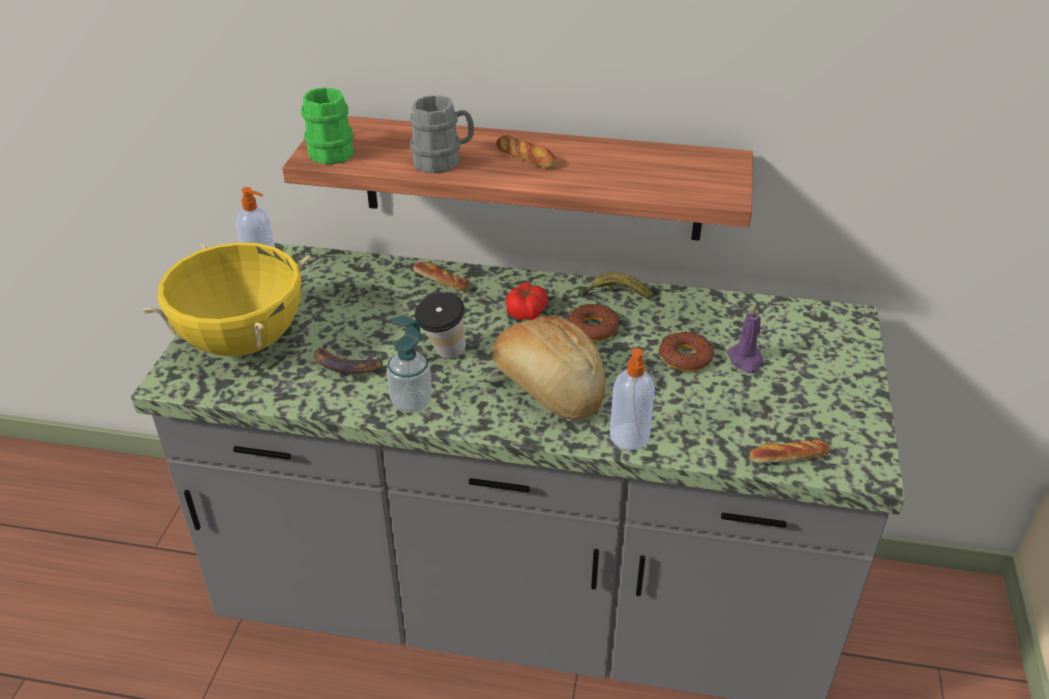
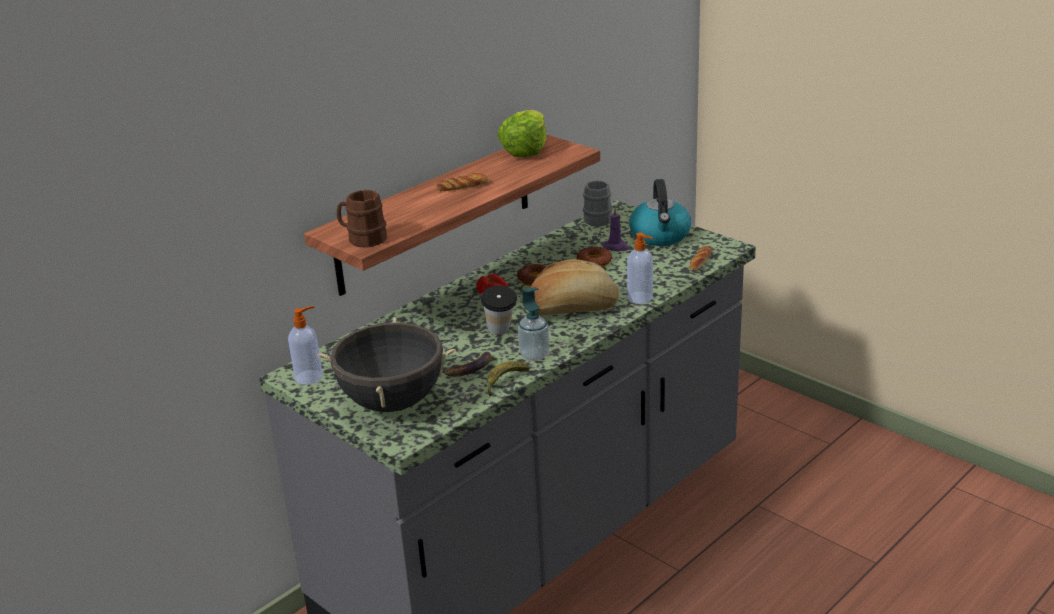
camera: 55 degrees left, 10 degrees down
yellow cooking pot [142,242,312,356] -> black cooking pot [317,318,456,412]
green mug [301,87,354,165] -> brown mug [337,190,387,248]
grey mug [410,95,474,173] -> grey mug moved to [583,180,613,227]
bread [413,262,470,291] -> none
banana [582,273,651,300] -> banana moved to [487,361,529,396]
none -> lettuce [497,110,546,158]
none -> kettle [629,179,691,246]

